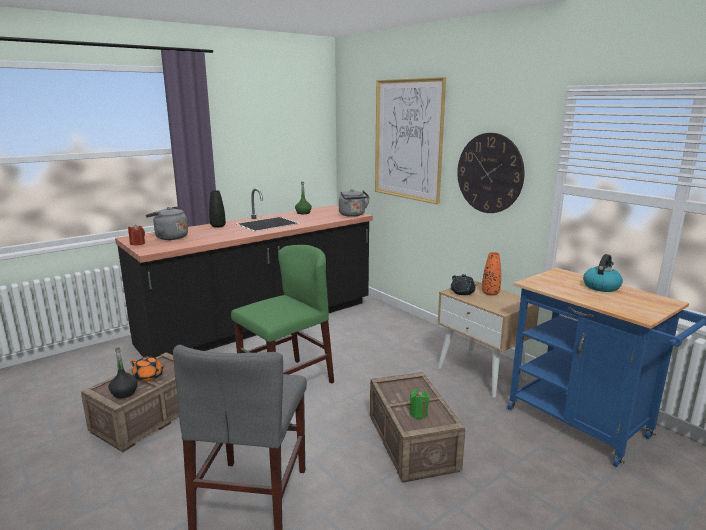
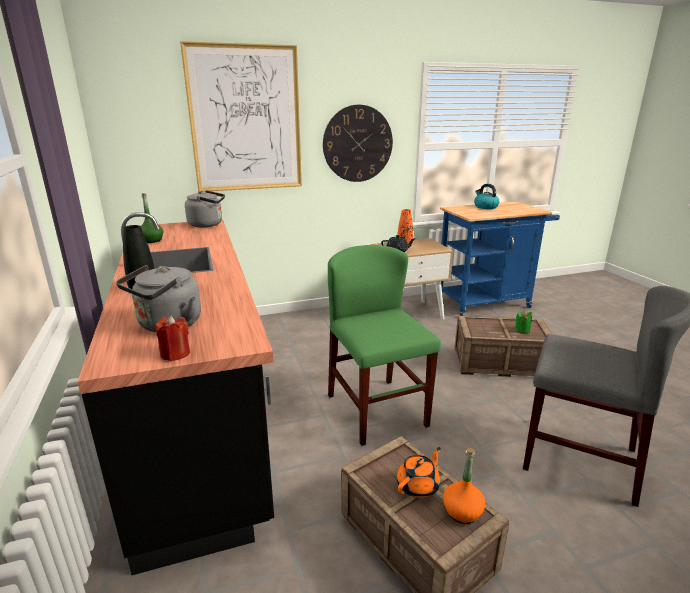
camera: 70 degrees left, 5 degrees up
black bottle [109,347,138,398] -> orange bottle [443,448,485,524]

